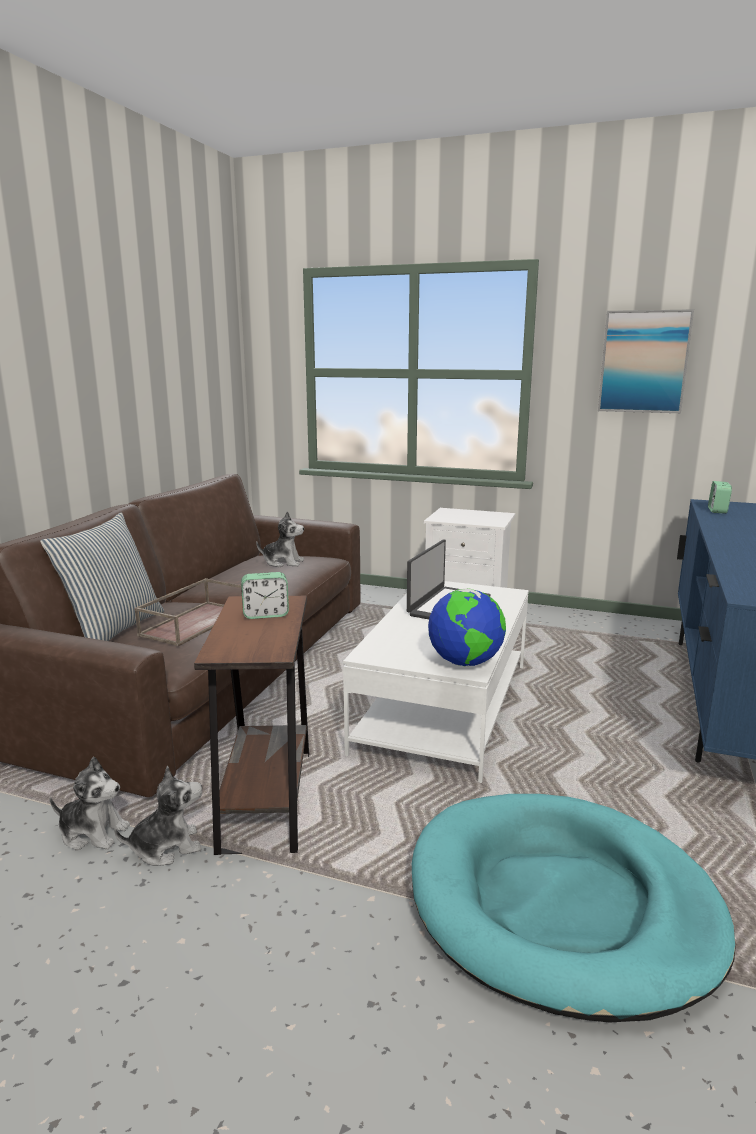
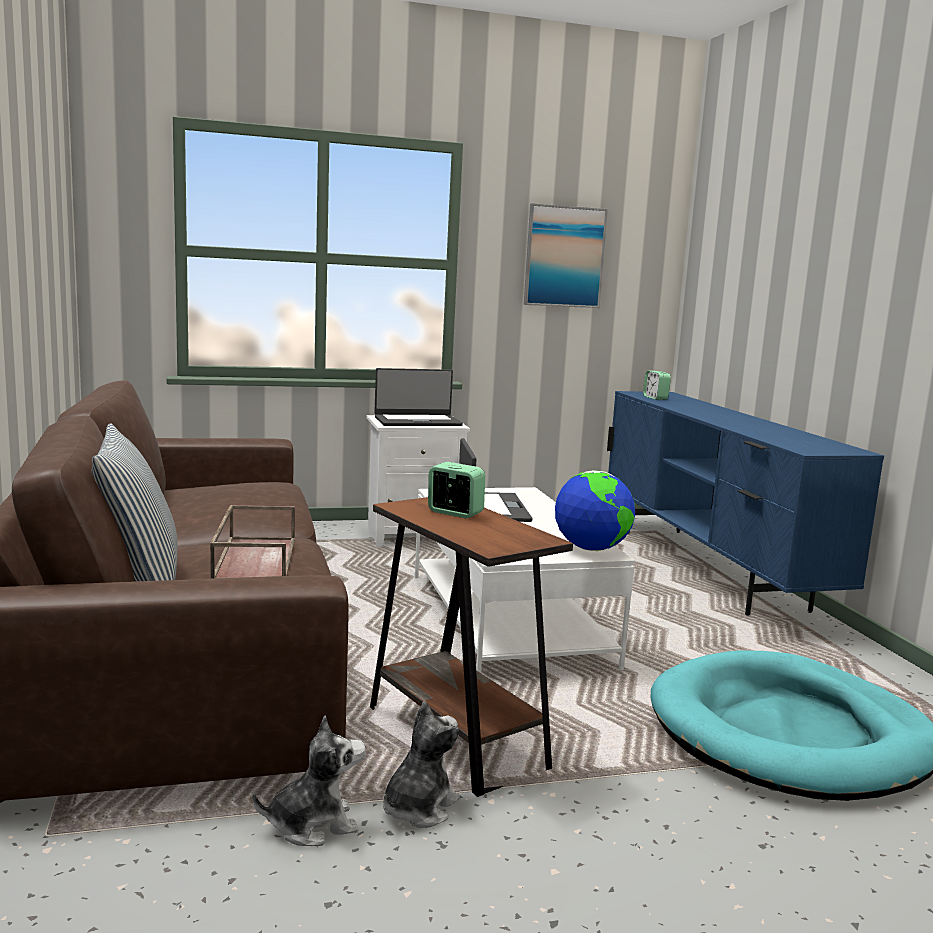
camera: 35 degrees left, 5 degrees down
alarm clock [241,572,289,619] -> alarm clock turned 105 degrees counterclockwise [428,462,485,518]
plush toy [256,511,304,567] -> none
none -> laptop [374,368,463,426]

